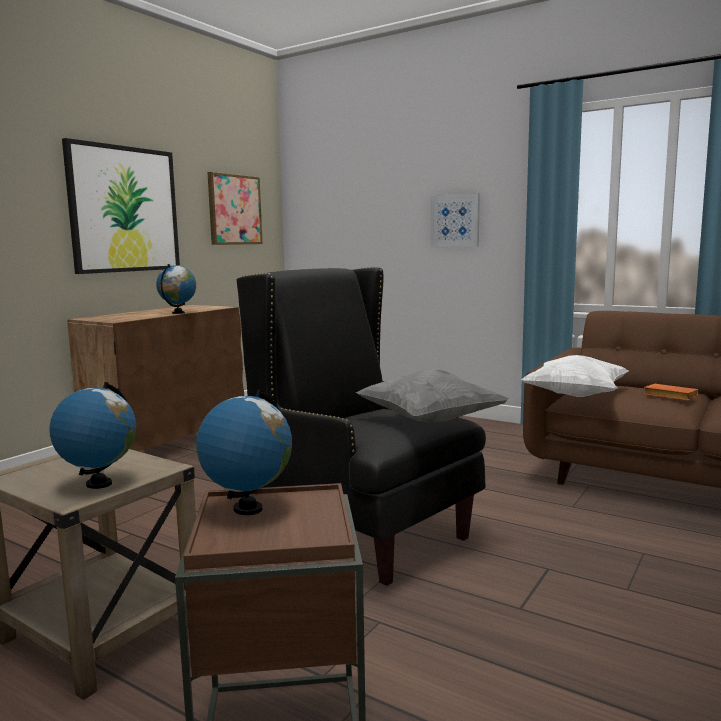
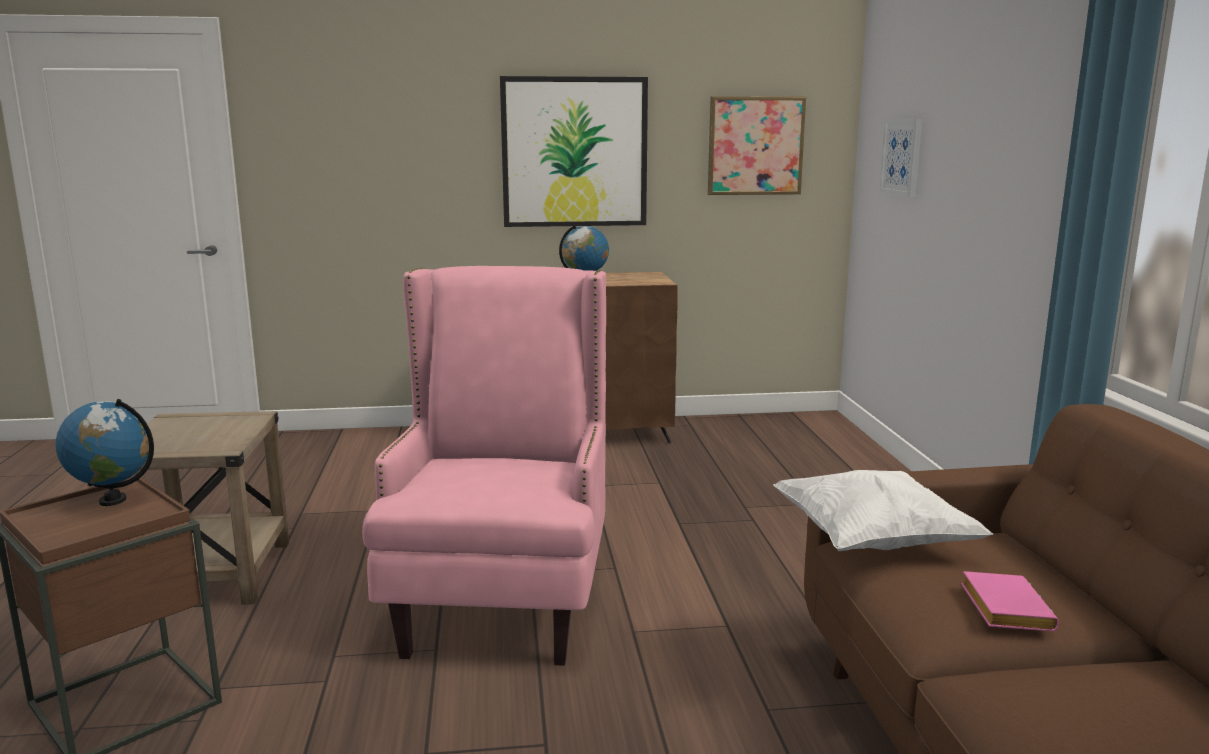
camera: 50 degrees right, 5 degrees up
globe [49,382,136,489] -> none
black armchair [237,267,486,586] -> pink armchair [362,266,606,666]
grey pillow [356,370,509,423] -> none
picture [431,193,480,247] -> picture moved to [879,119,922,197]
orange book [644,384,698,401] -> pink book [961,571,1059,631]

